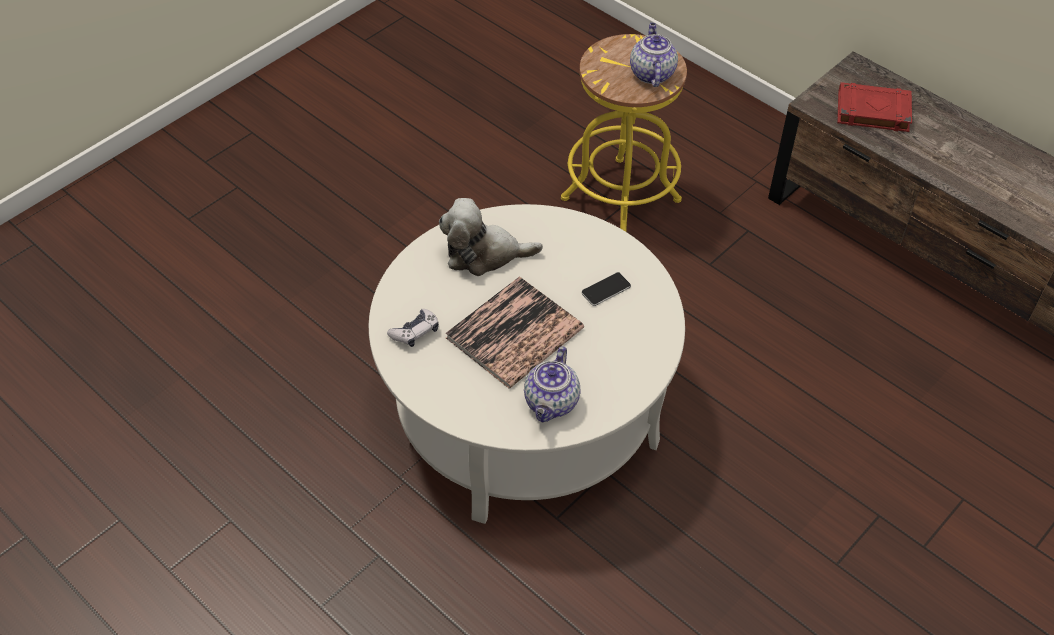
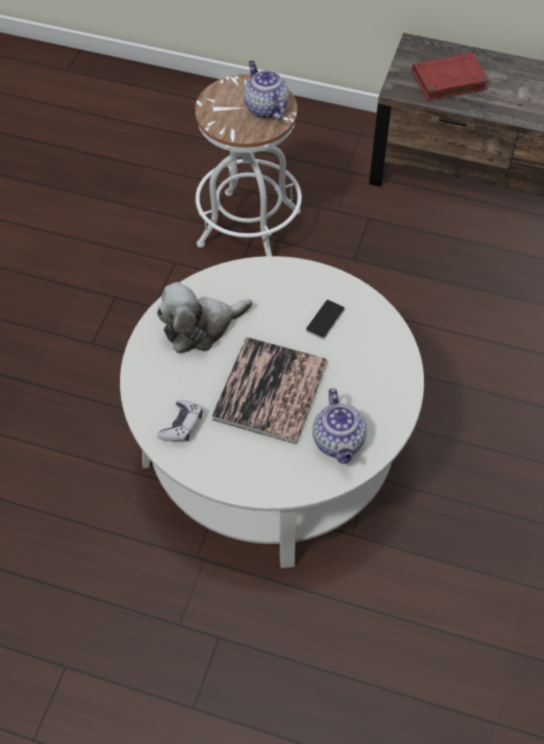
camera: 25 degrees left, 5 degrees up
yellow stool [561,34,687,232] -> white stool [195,74,302,256]

